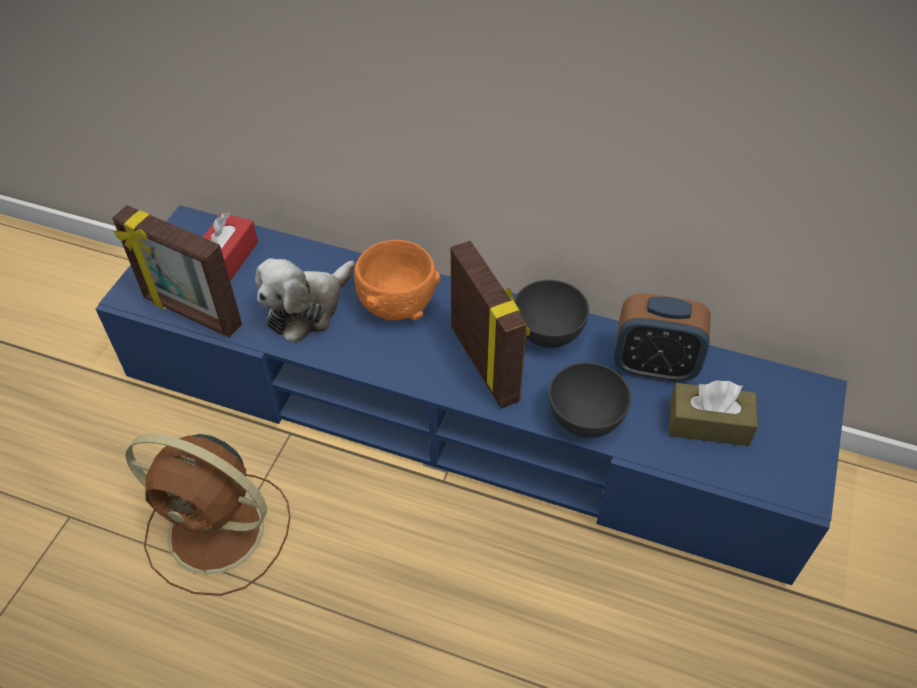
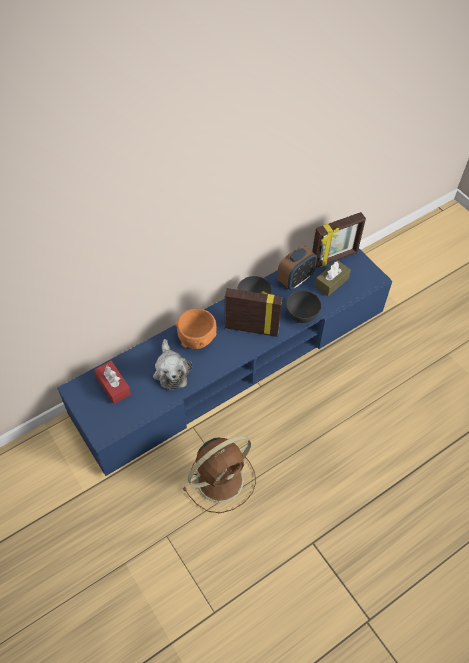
camera: 55 degrees left, 5 degrees up
picture frame [112,205,242,337] -> picture frame moved to [312,212,366,268]

